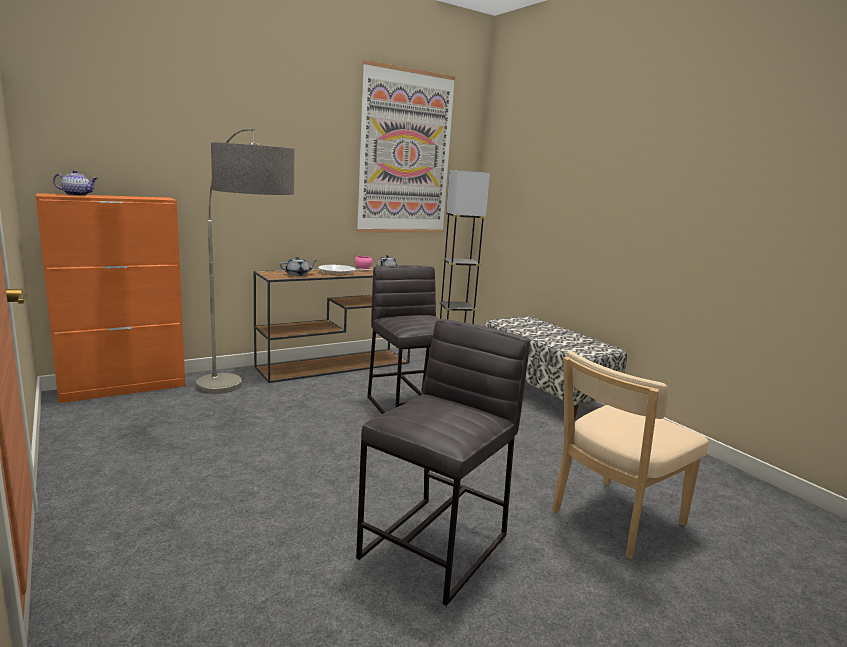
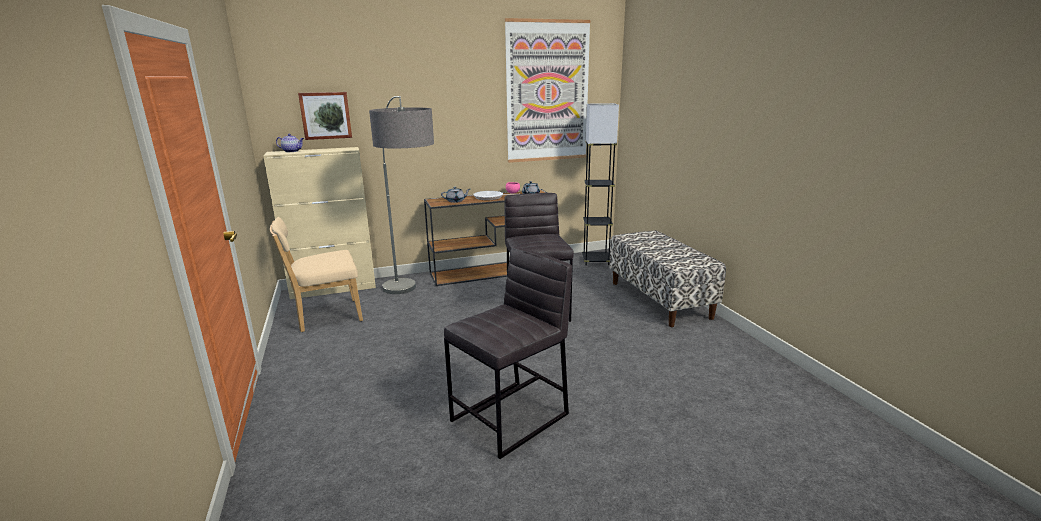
camera: 15 degrees right, 5 degrees up
orange cabinet [36,193,186,403] -> beige cabinet [263,147,376,299]
beige chair [552,351,709,559] -> beige chair moved to [270,217,363,332]
none -> picture [298,92,352,140]

